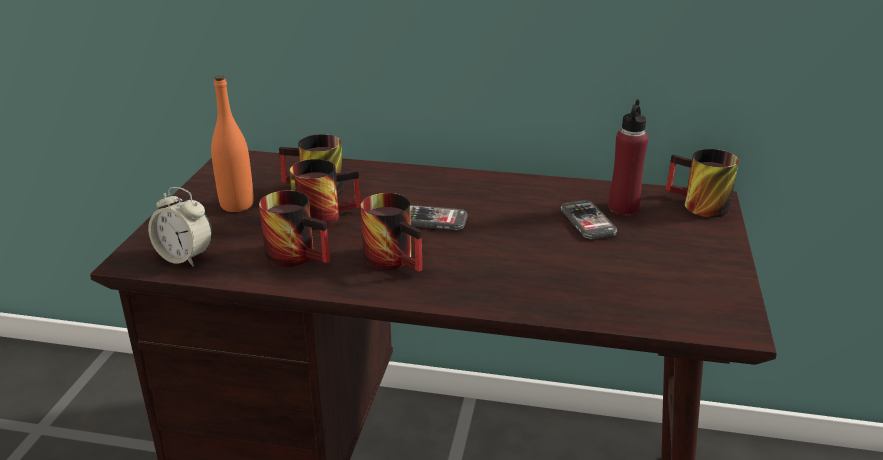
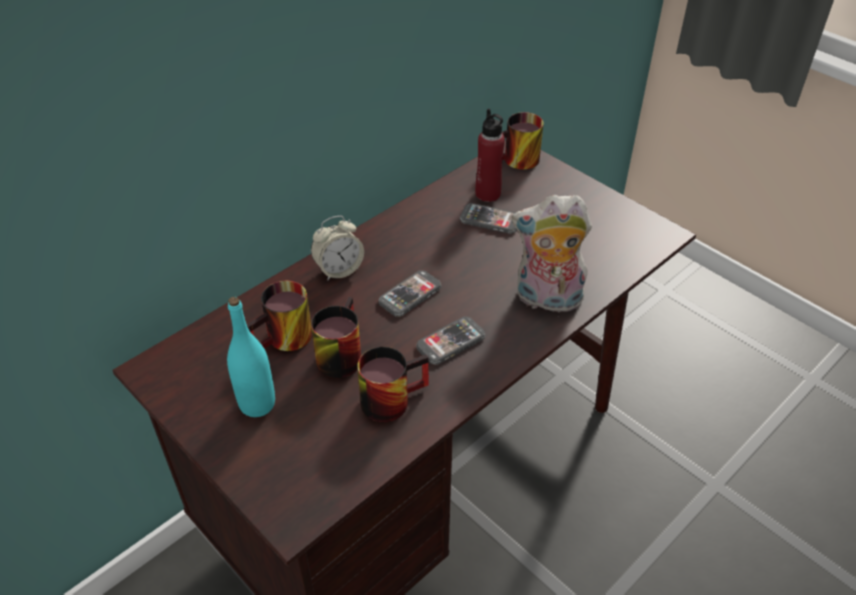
camera: 55 degrees left, 15 degrees up
alarm clock [148,187,212,267] -> alarm clock moved to [311,216,364,281]
orange bottle [211,75,253,212] -> turquoise bottle [227,297,275,417]
mug [361,193,423,272] -> phone [416,316,485,365]
none -> plush toy [512,195,592,313]

